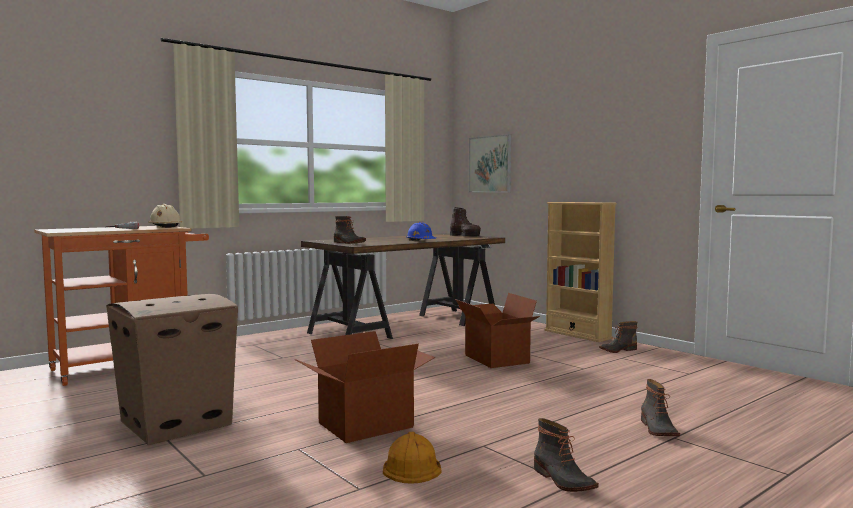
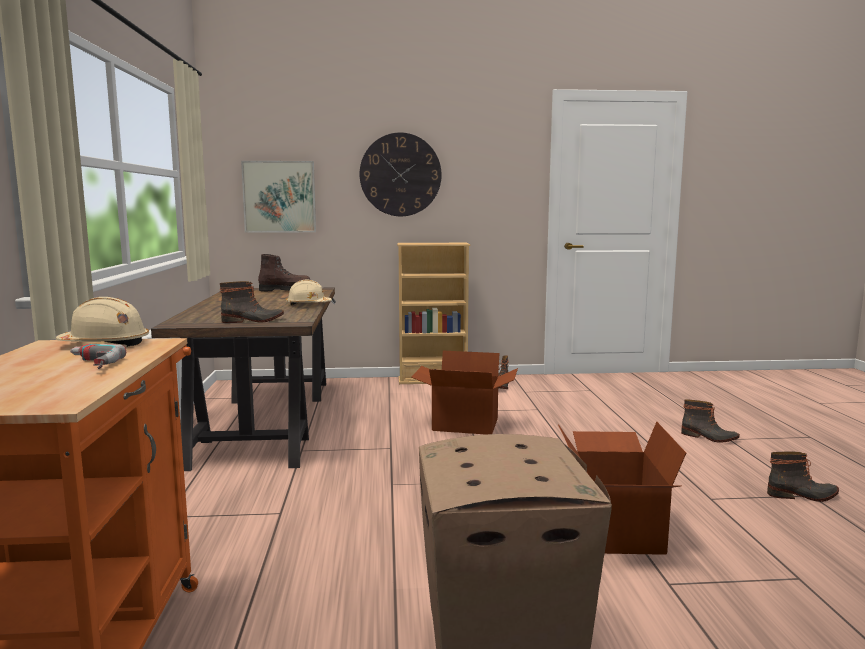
camera: 55 degrees left, 5 degrees up
orange hard hat [383,432,442,484] -> none
blue hard hat [406,222,436,241] -> beige hard hat [286,280,332,305]
none -> wall clock [360,132,442,216]

